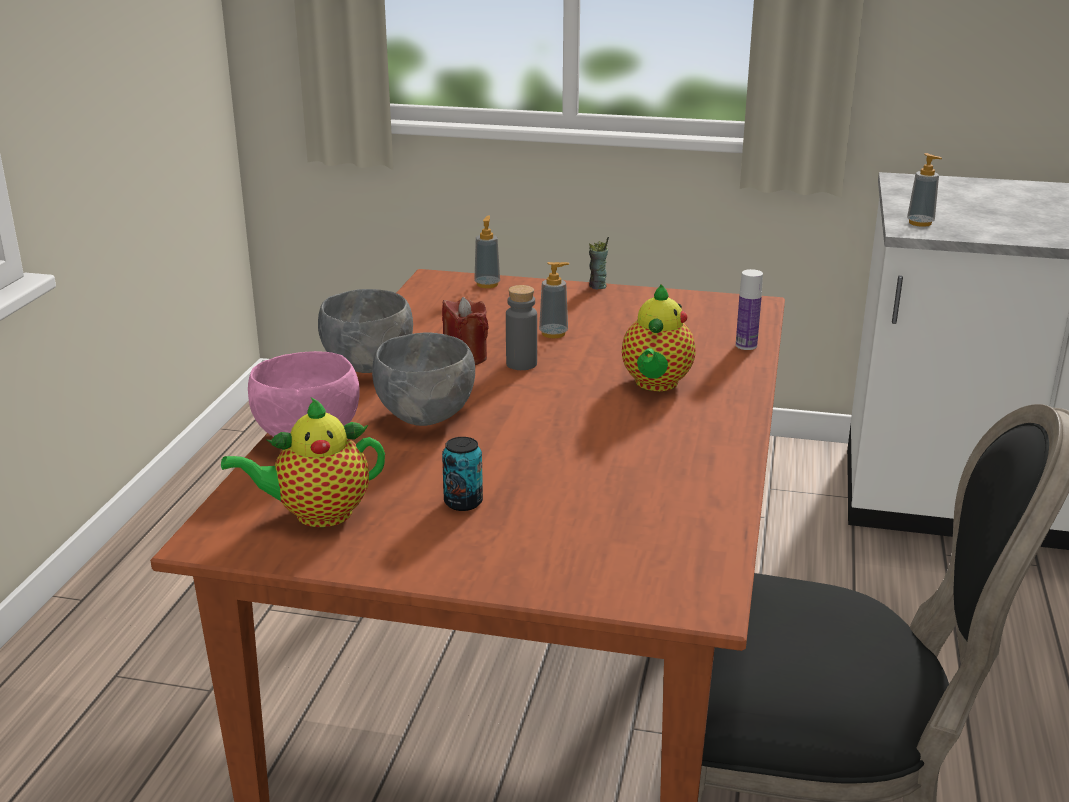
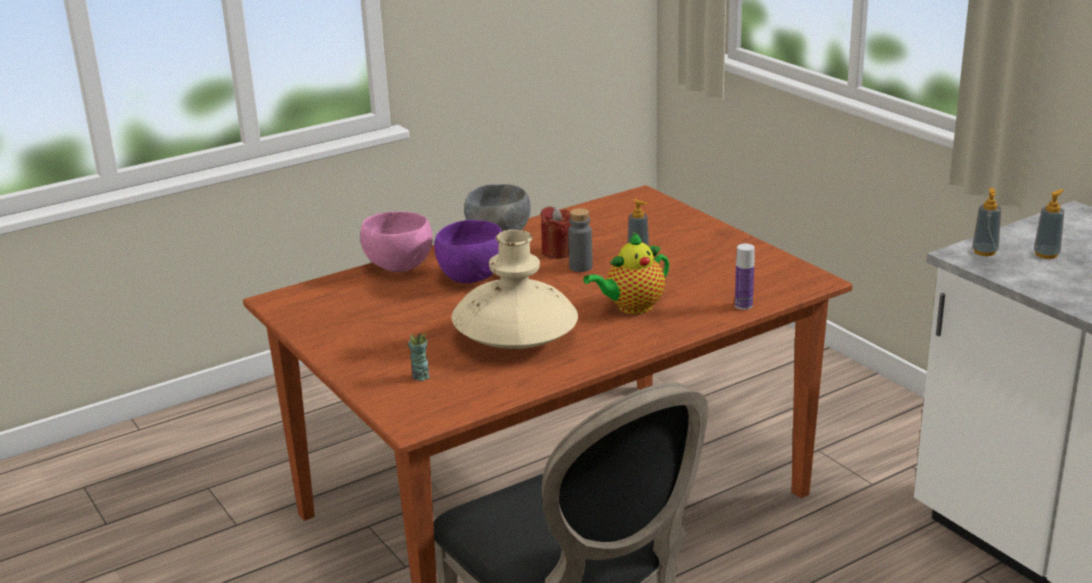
camera: 45 degrees right, 0 degrees up
teapot [221,398,385,527] -> none
grey bowl [372,332,475,426] -> purple bowl [434,220,502,283]
can [442,437,483,511] -> none
soap dispenser [474,216,500,288] -> soap dispenser moved to [1034,189,1064,259]
cup [589,237,609,289] -> cup moved to [408,333,430,381]
none -> beige vase [452,229,578,349]

